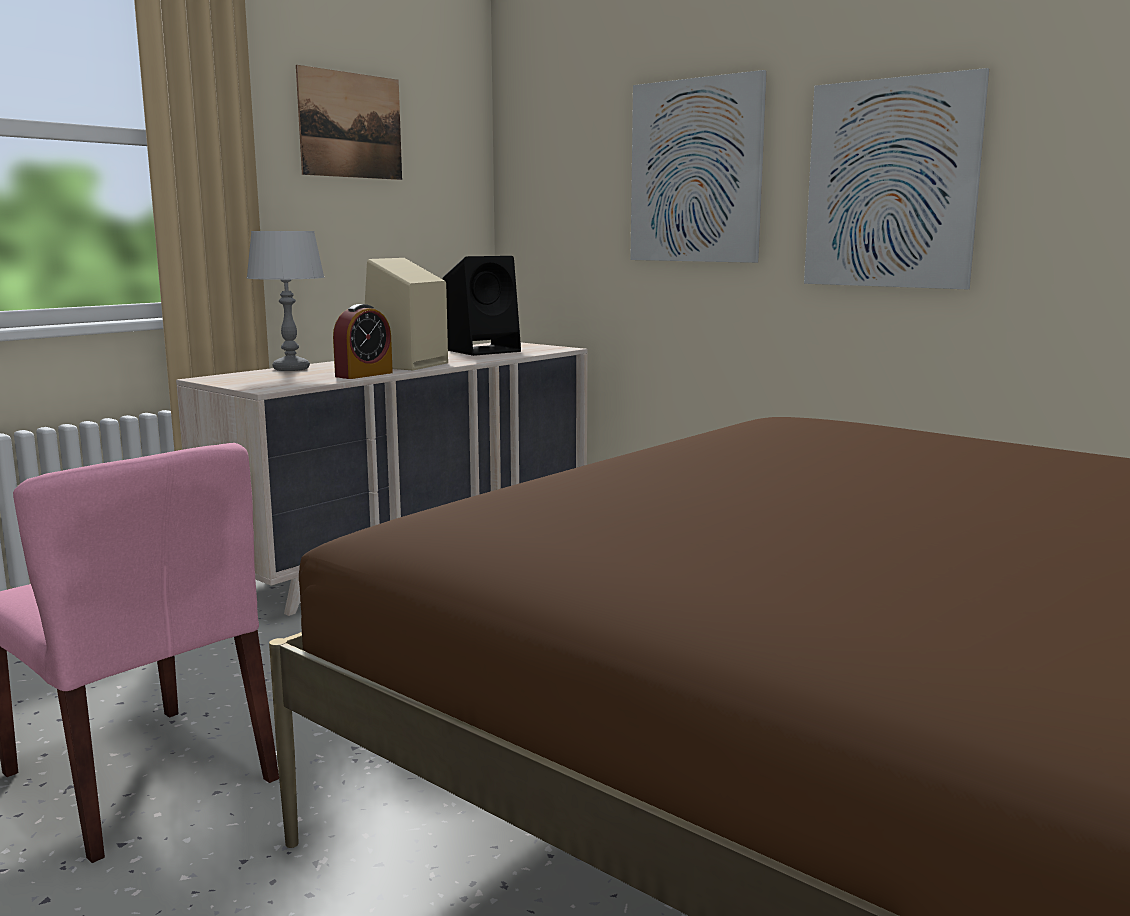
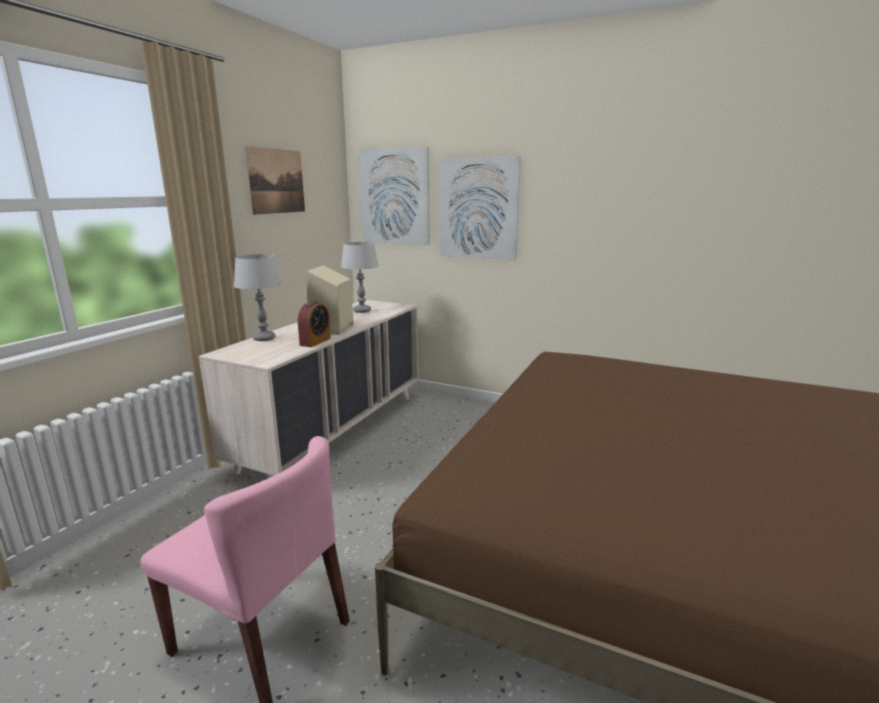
camera: 15 degrees left, 5 degrees up
black speaker [443,256,521,356] -> grey table lamp [341,242,379,313]
picture [804,68,989,289] -> picture moved to [358,147,430,245]

